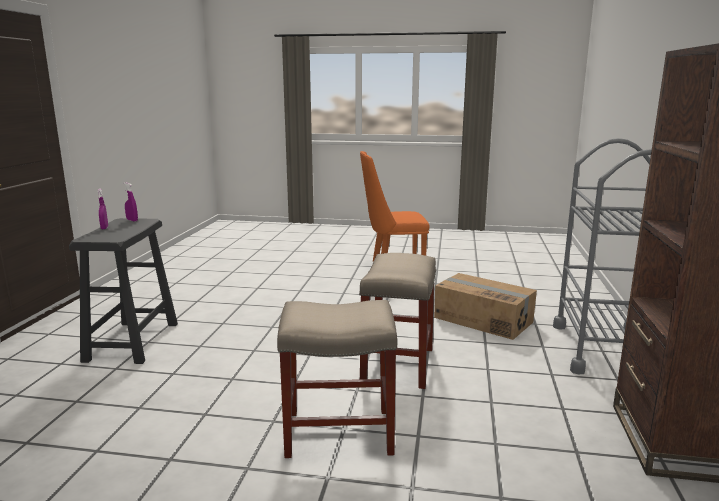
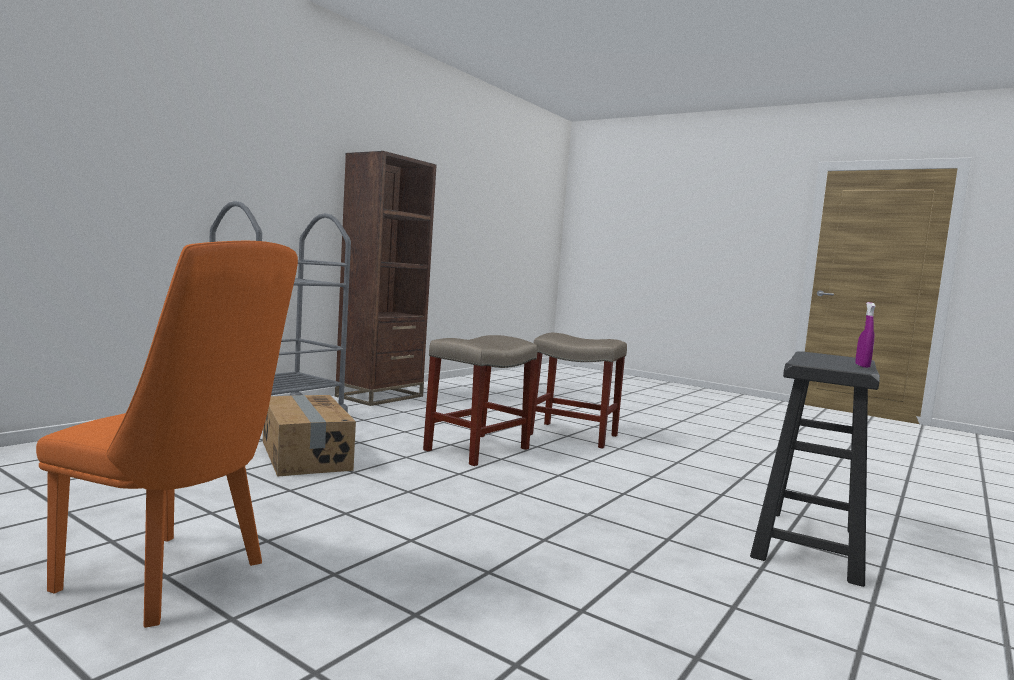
camera: 155 degrees left, 10 degrees down
purple spray bottle [124,182,138,222] -> none

